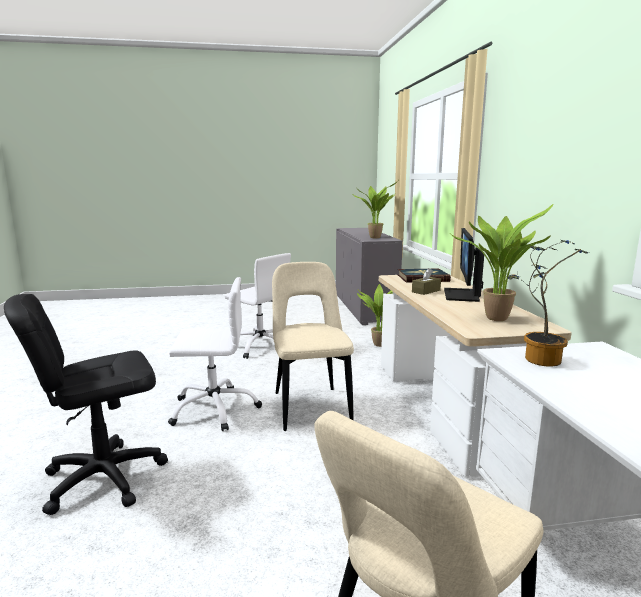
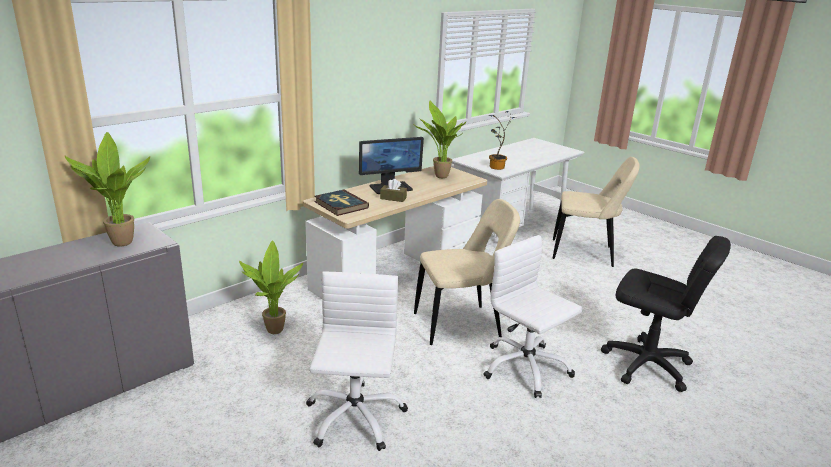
camera: 125 degrees left, 10 degrees up
beige chair [272,262,354,431] -> beige chair turned 150 degrees counterclockwise [414,199,520,345]

